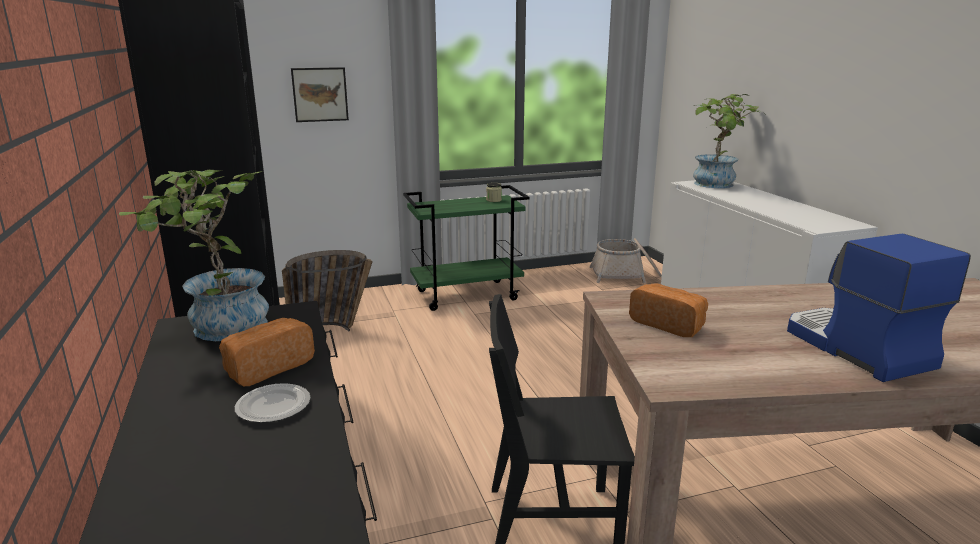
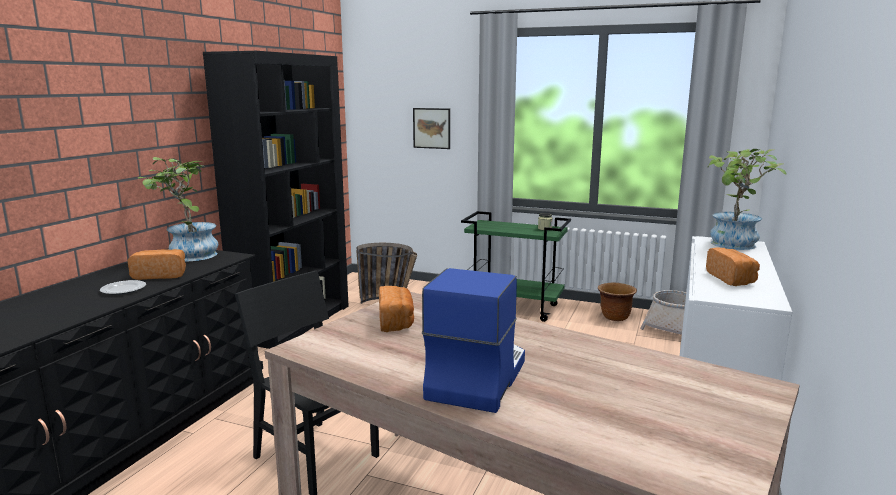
camera: 40 degrees right, 5 degrees down
none -> brown planter [598,283,637,321]
none -> bread [706,248,760,286]

